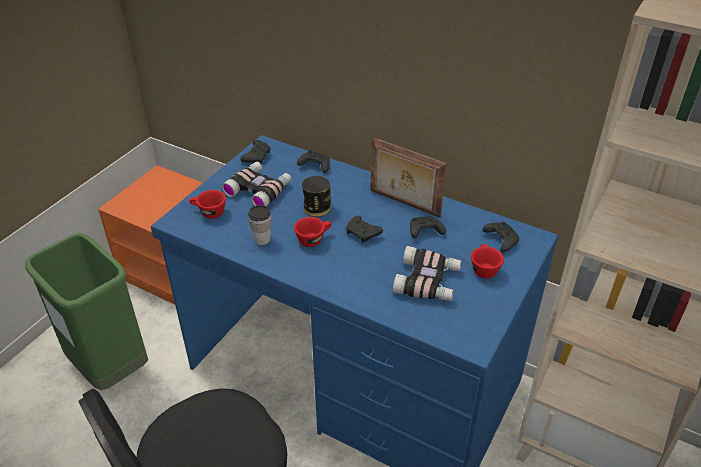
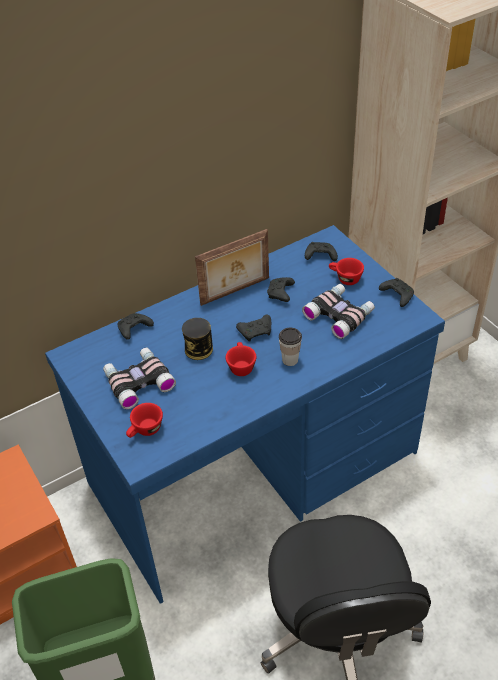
camera: 60 degrees left, 5 degrees up
black game controller [240,140,270,164] -> black game controller moved to [379,278,414,307]
cup [248,205,271,245] -> cup moved to [279,328,302,366]

